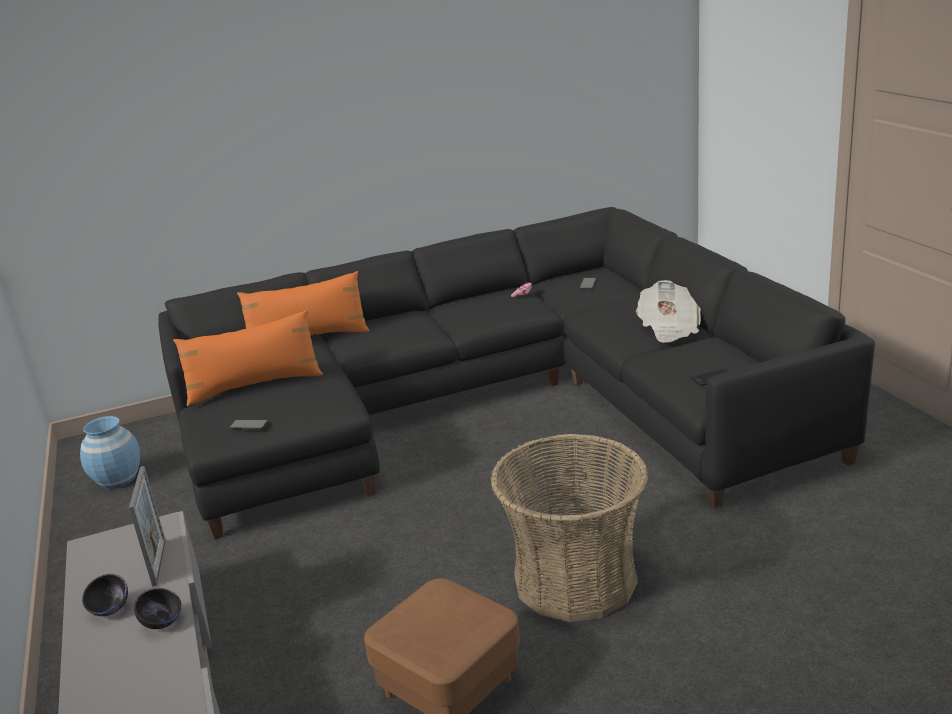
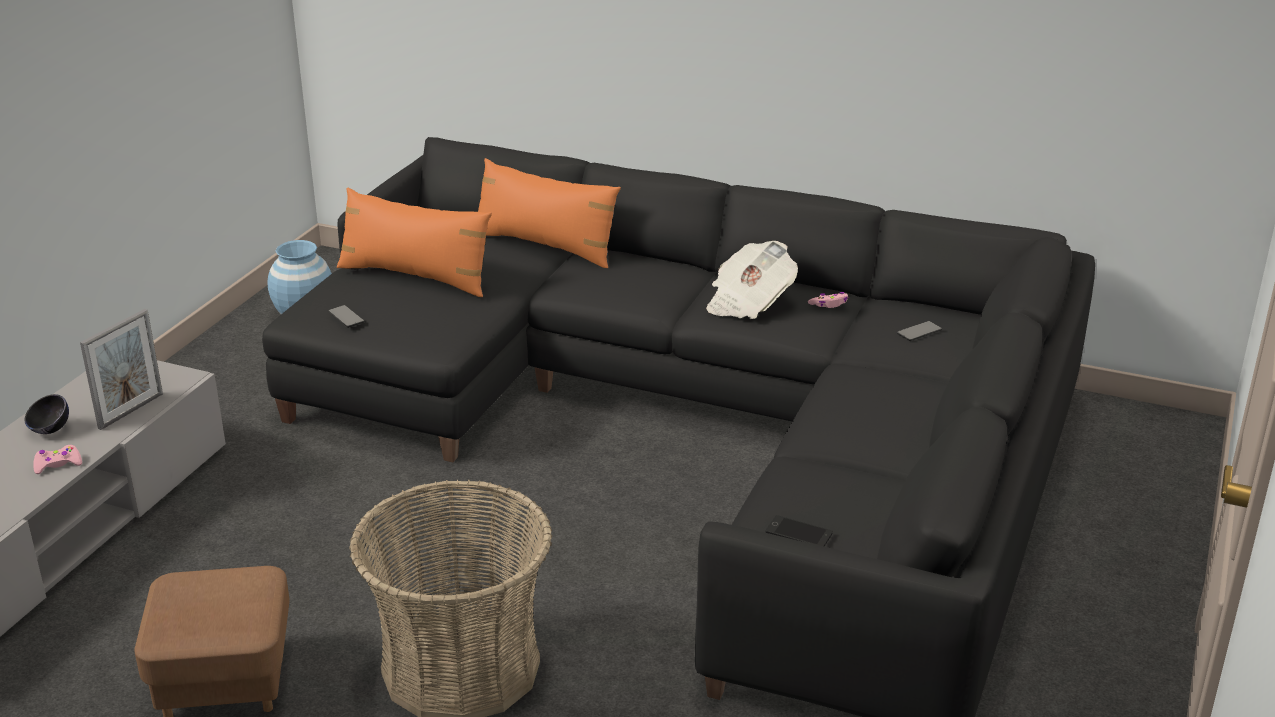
camera: 40 degrees right, 5 degrees up
black bowl [134,588,182,629] -> pink game controller [33,445,82,474]
newspaper [636,280,701,343] -> newspaper moved to [706,241,798,319]

